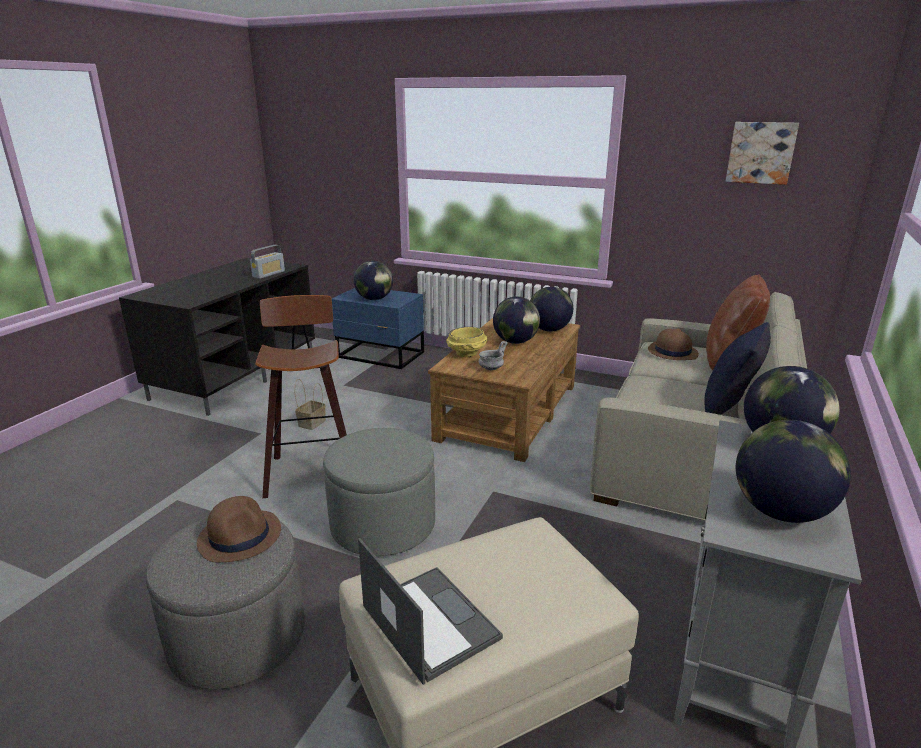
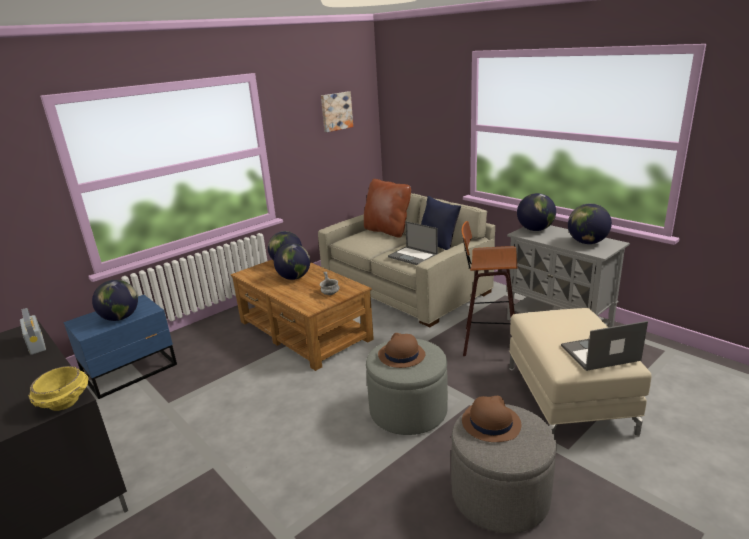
camera: 65 degrees left, 0 degrees up
stool [255,295,347,499] -> stool moved to [462,221,518,356]
basket [294,379,326,430] -> none
yellow bowl [446,327,487,357] -> yellow bowl moved to [28,366,89,411]
brown hat [648,328,699,360] -> brown hat moved to [378,333,425,368]
none -> laptop [388,221,438,265]

